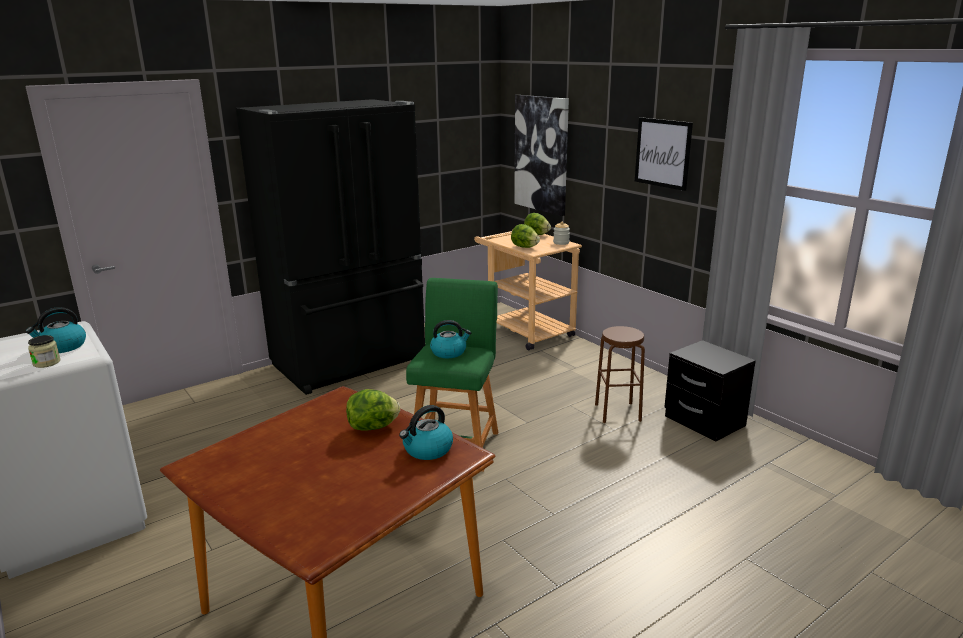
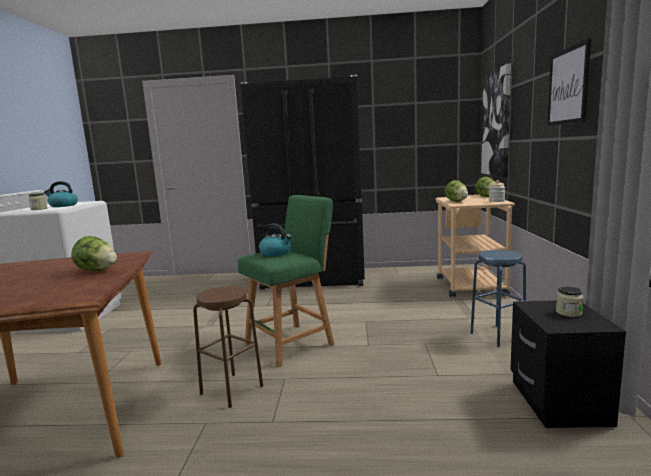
camera: 40 degrees right, 10 degrees down
kettle [399,405,453,460] -> none
brown stool [595,326,645,423] -> brown stool moved to [193,286,263,408]
none -> blue stool [470,250,526,347]
none -> jar [556,286,583,317]

